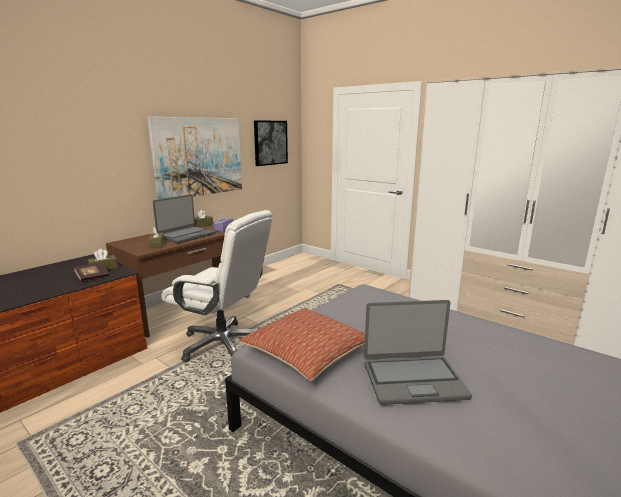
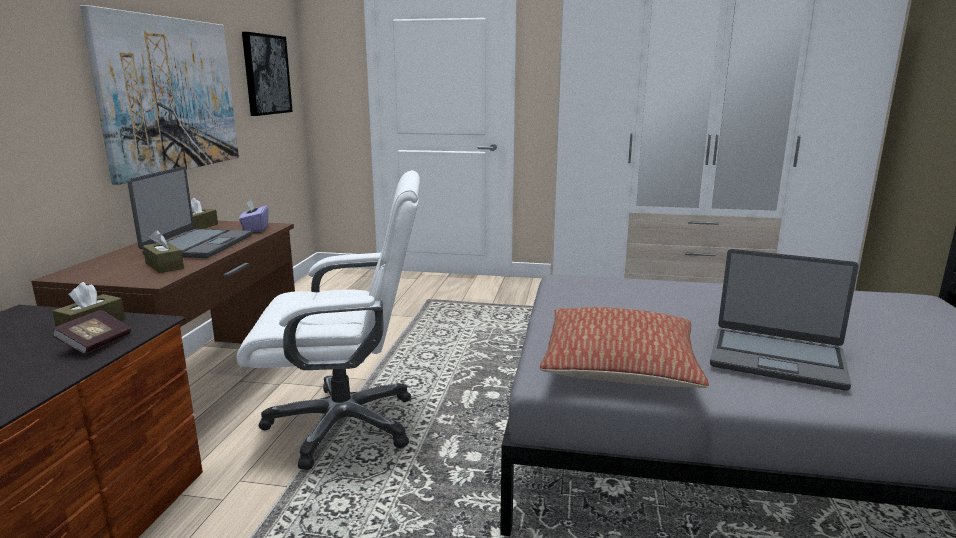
camera: 30 degrees left, 0 degrees up
laptop [364,300,472,405] -> laptop turned 60 degrees clockwise [710,249,859,391]

